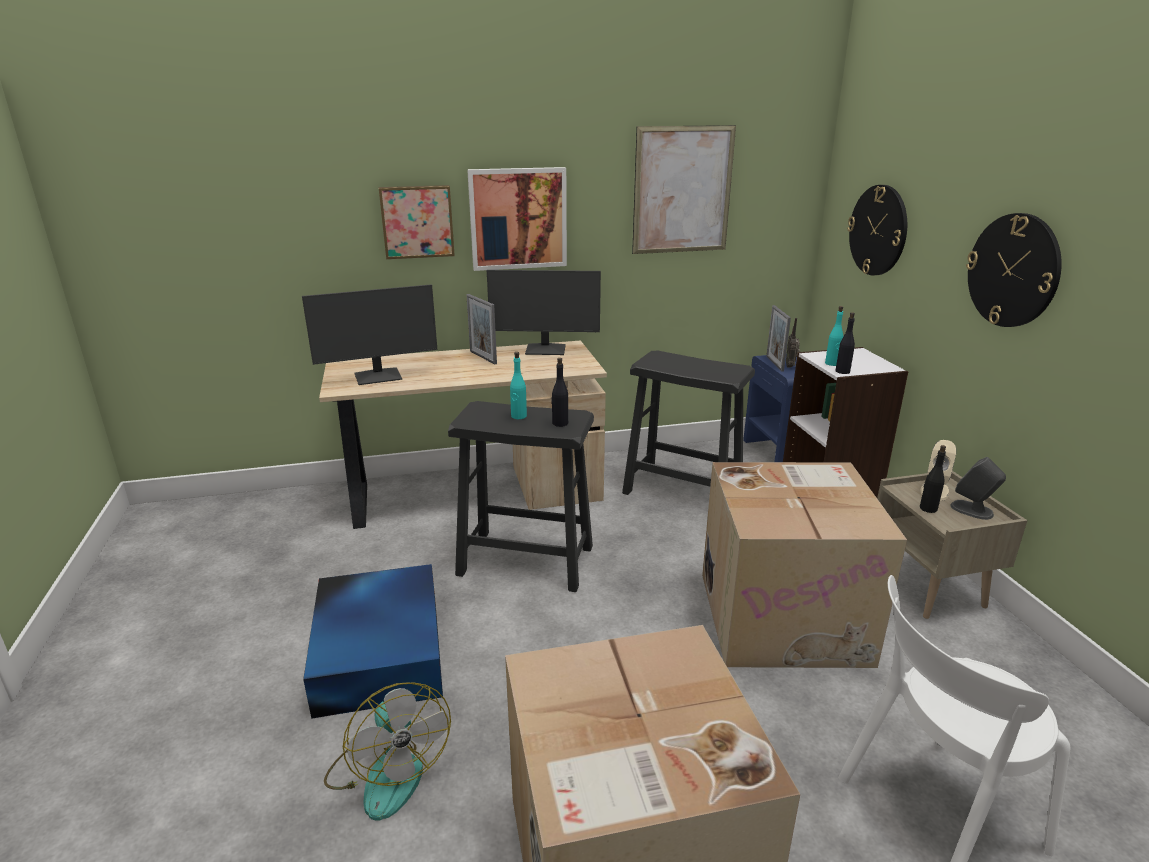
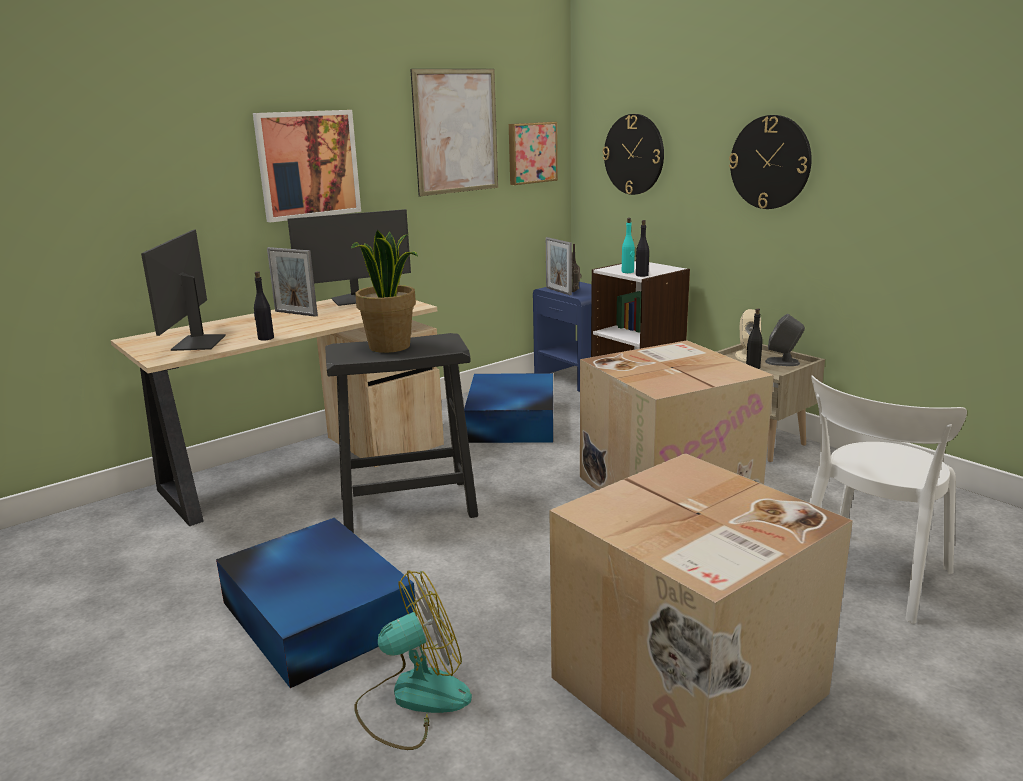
camera: 25 degrees left, 5 degrees down
monitor [302,284,437,385] -> monitor turned 135 degrees clockwise [141,230,226,351]
fan [324,682,451,821] -> fan turned 60 degrees counterclockwise [354,570,472,750]
picture [379,185,455,259] -> picture moved to [509,122,558,185]
turquoise bottle [510,352,527,419] -> potted plant [351,230,418,353]
black bottle [551,358,568,427] -> black bottle moved to [254,271,274,341]
black stool [622,351,755,495] -> blue storage box [464,373,553,443]

